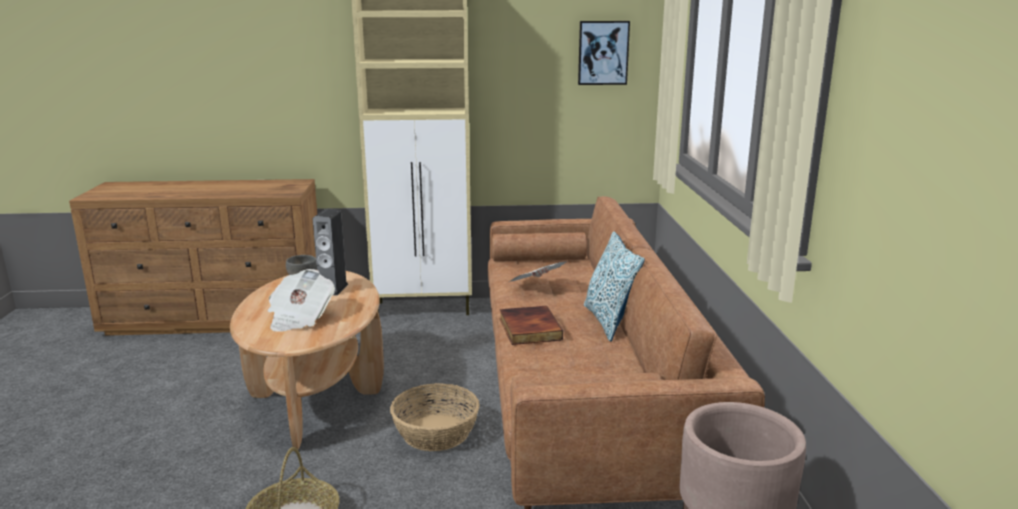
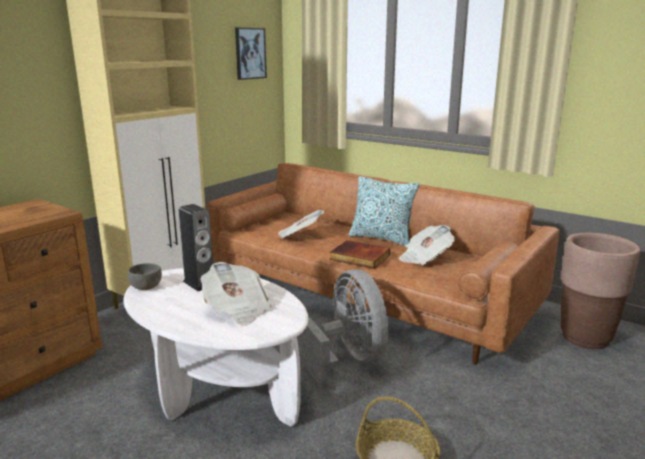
camera: 50 degrees left, 0 degrees up
brown coffee table [230,271,384,449] -> white coffee table [123,268,308,426]
basket [390,383,480,451] -> grey fan [302,269,389,388]
none -> newspaper [399,225,455,265]

